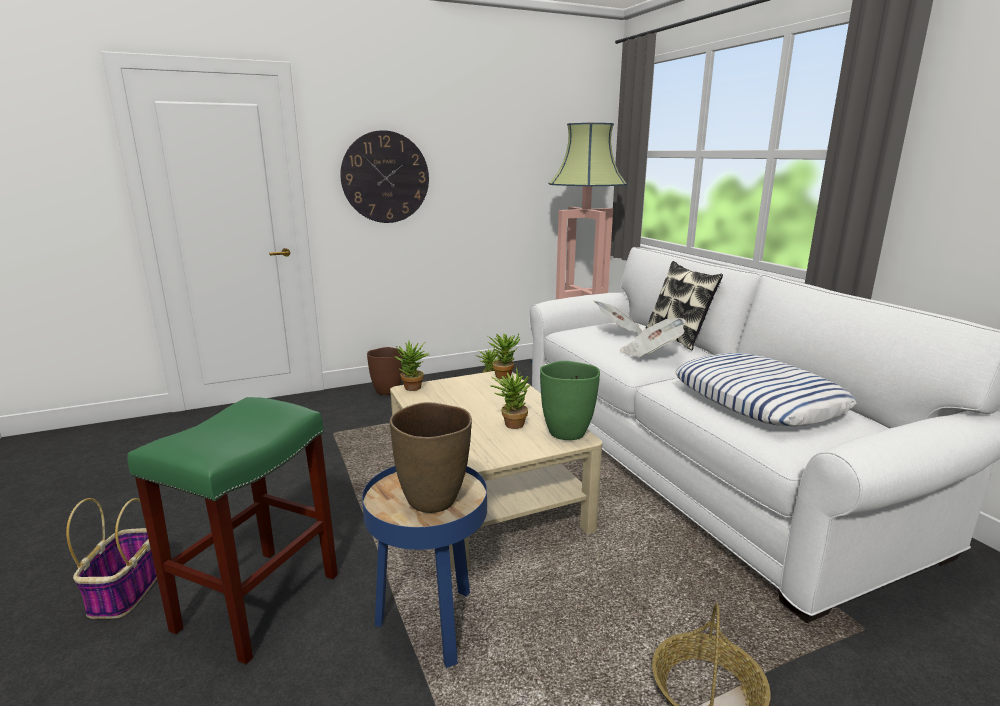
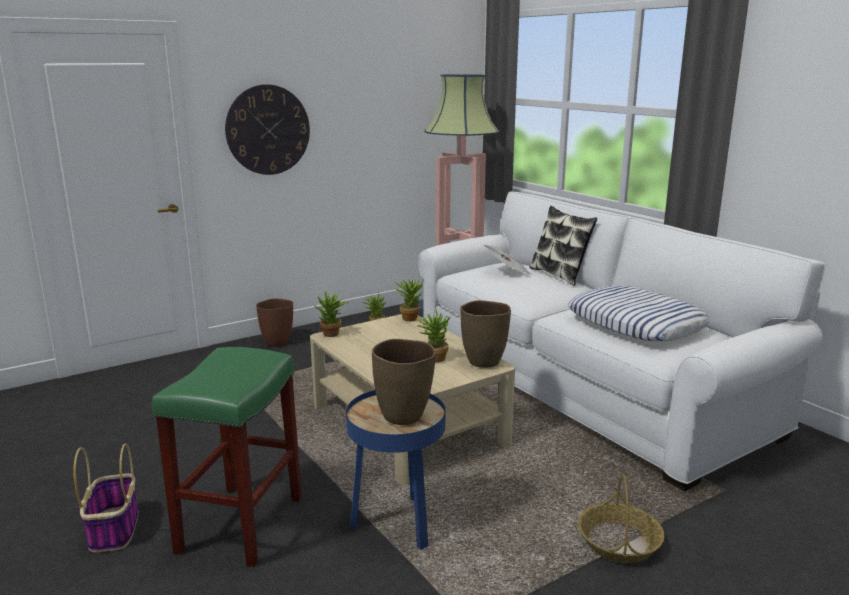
camera: 10 degrees left, 0 degrees up
green vase [540,361,600,440] -> brown vase [460,300,511,368]
newspaper [620,318,687,357] -> none

